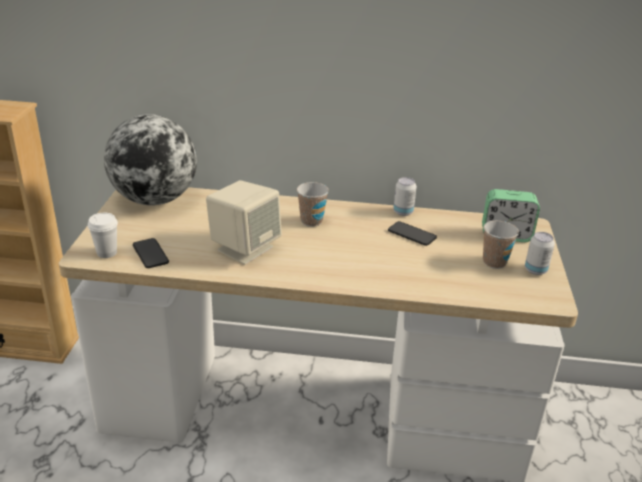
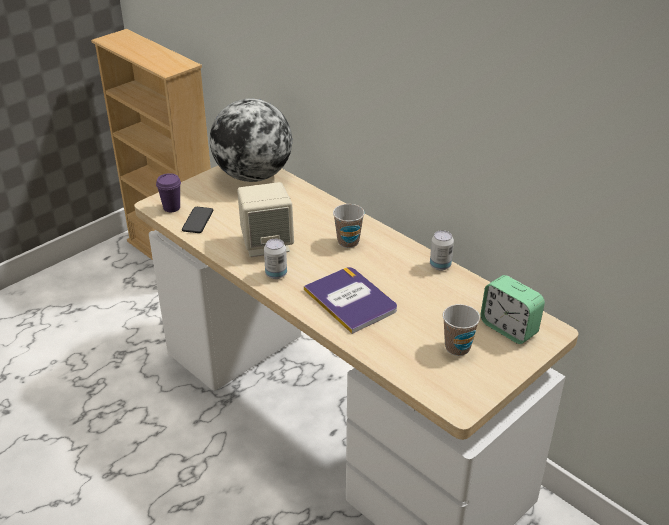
camera: 40 degrees right, 5 degrees up
white cup [88,213,118,258] -> purple cup [156,173,181,212]
phone [388,221,437,246] -> none
can [525,232,555,275] -> can moved to [264,239,287,279]
none -> book [304,267,397,334]

